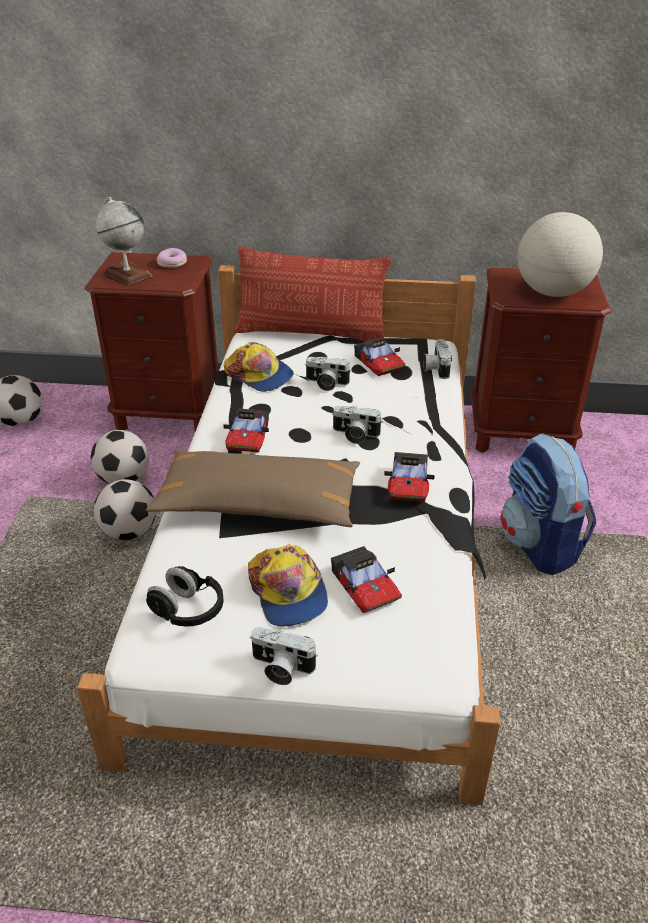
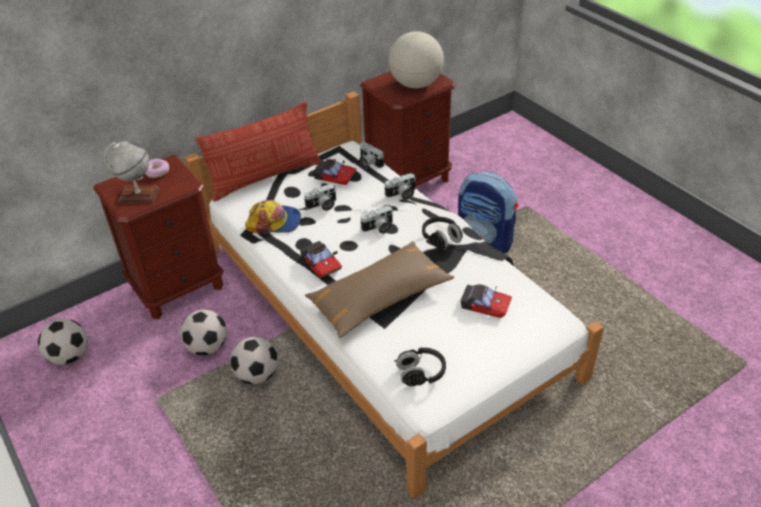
camera: 40 degrees left, 5 degrees up
cap [248,544,328,626] -> none
camera [250,627,318,685] -> camera moved to [384,173,415,200]
toy car [384,452,435,502] -> black headphones [422,217,463,250]

